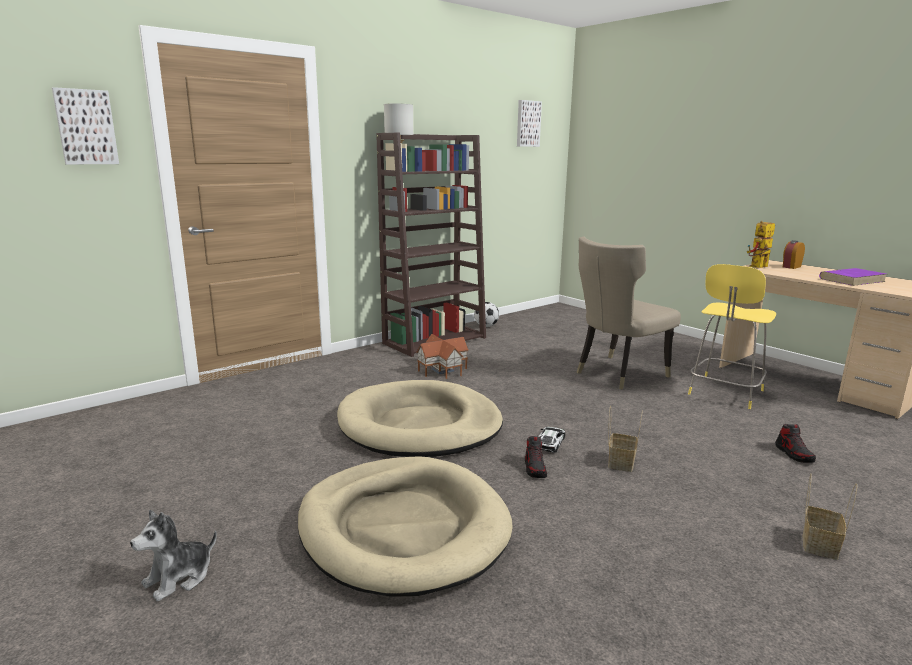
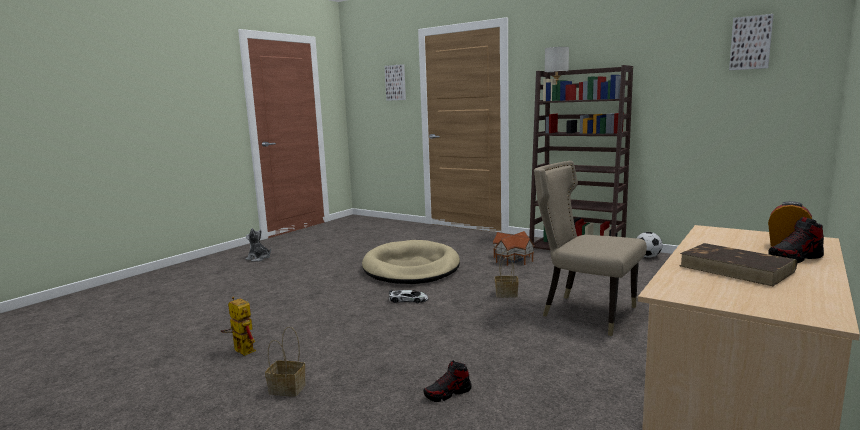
camera: 75 degrees right, 5 degrees down
beige dog bed [298,456,513,597] -> none
shoe [525,436,547,478] -> shoe moved to [769,217,824,263]
basket [608,406,643,472] -> basket moved to [495,251,519,298]
yellow stool [688,264,776,409] -> none
toy robot [747,221,775,268] -> toy robot moved to [220,297,256,356]
purple book [819,268,886,286] -> brown book [680,243,797,286]

